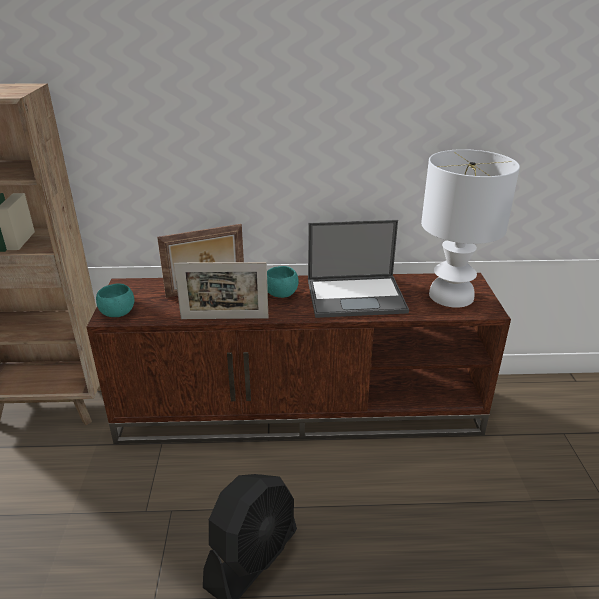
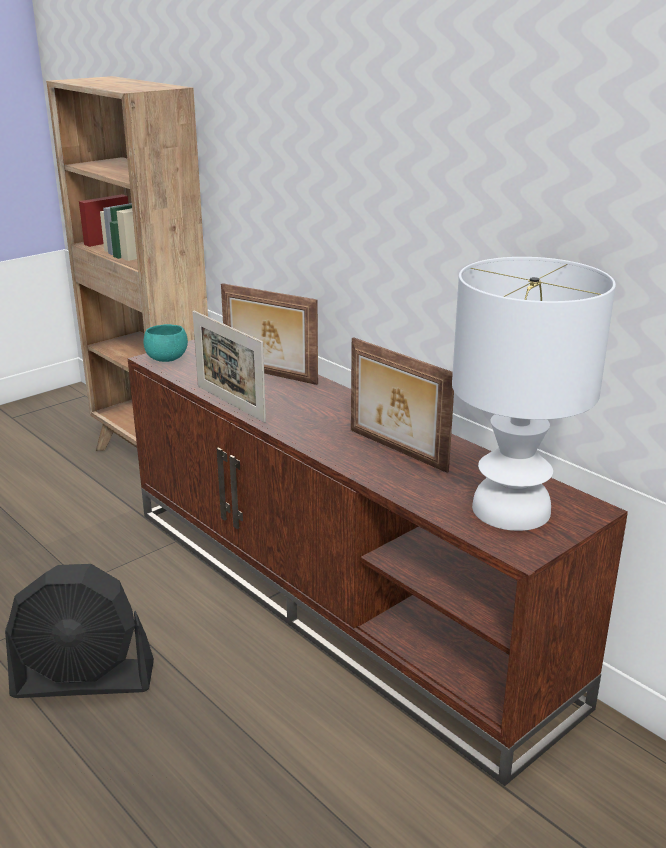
camera: 50 degrees right, 5 degrees down
turquoise bowl [267,266,299,298] -> none
laptop [308,220,409,318] -> picture frame [351,337,454,473]

